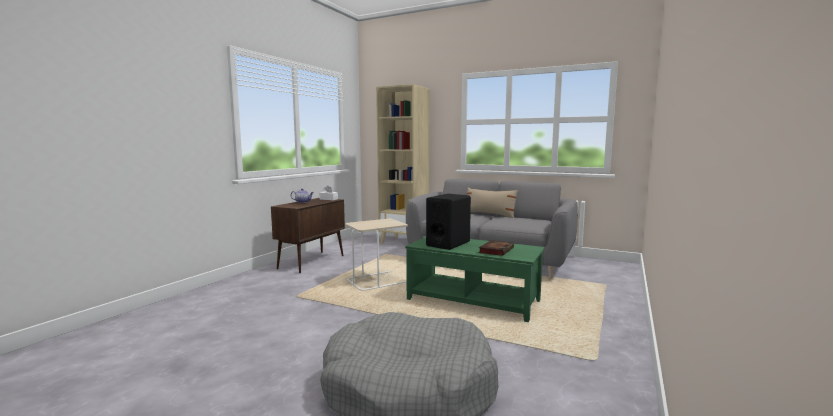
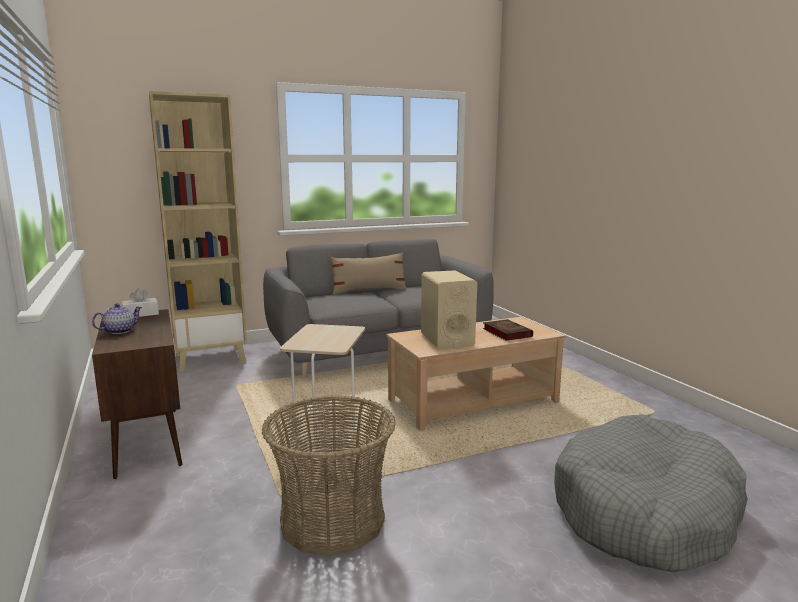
camera: 50 degrees left, 5 degrees up
green coffee table [405,237,545,322] -> beige coffee table [386,317,566,431]
black speaker [426,194,471,250] -> beige speaker [421,270,477,349]
none -> basket [262,395,396,556]

